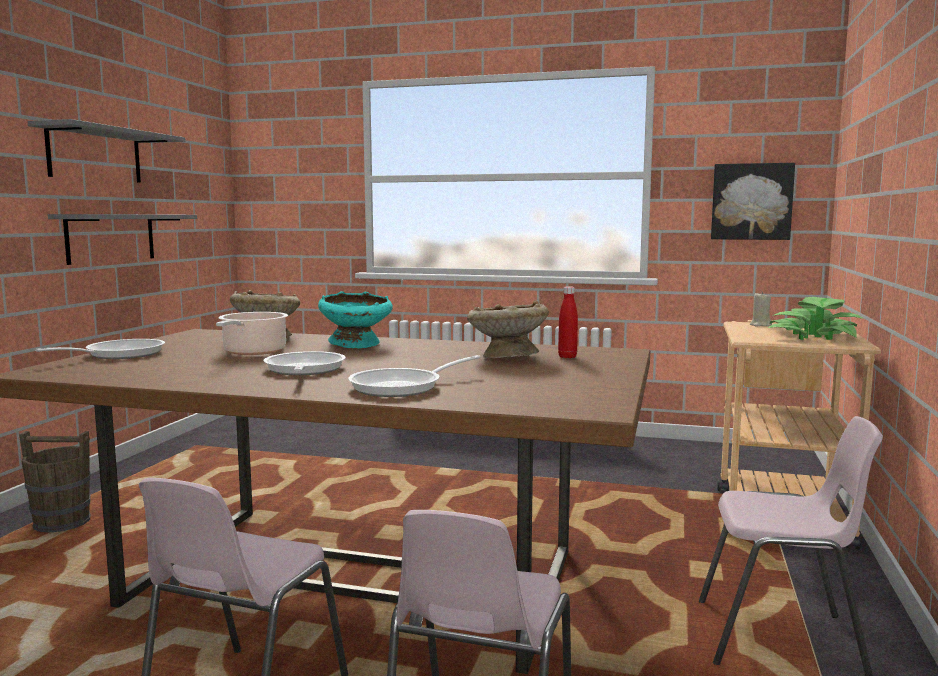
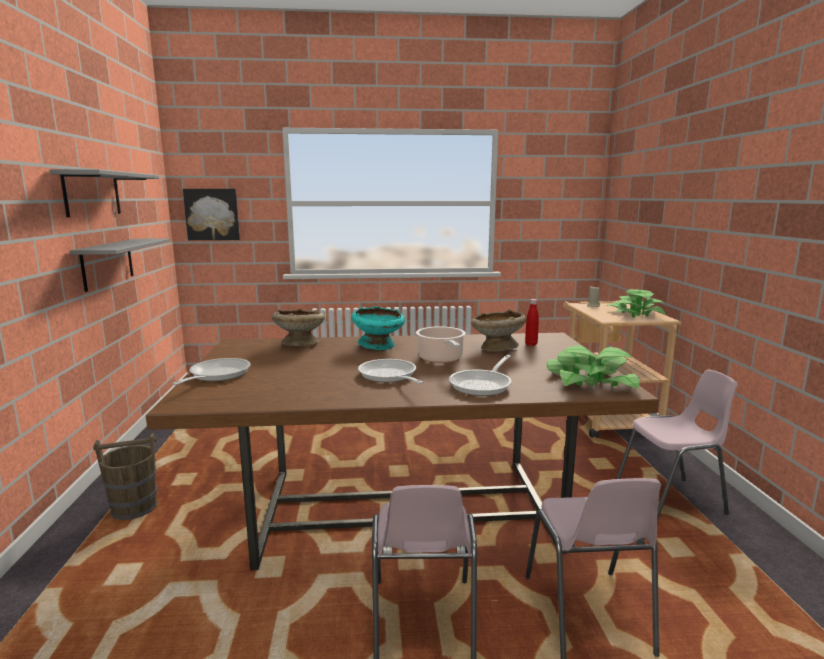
camera: 20 degrees left, 5 degrees up
cooking pot [216,312,288,355] -> cooking pot moved to [416,326,466,363]
picture [711,163,795,240] -> picture moved to [183,189,240,240]
none -> potted plant [547,345,639,389]

